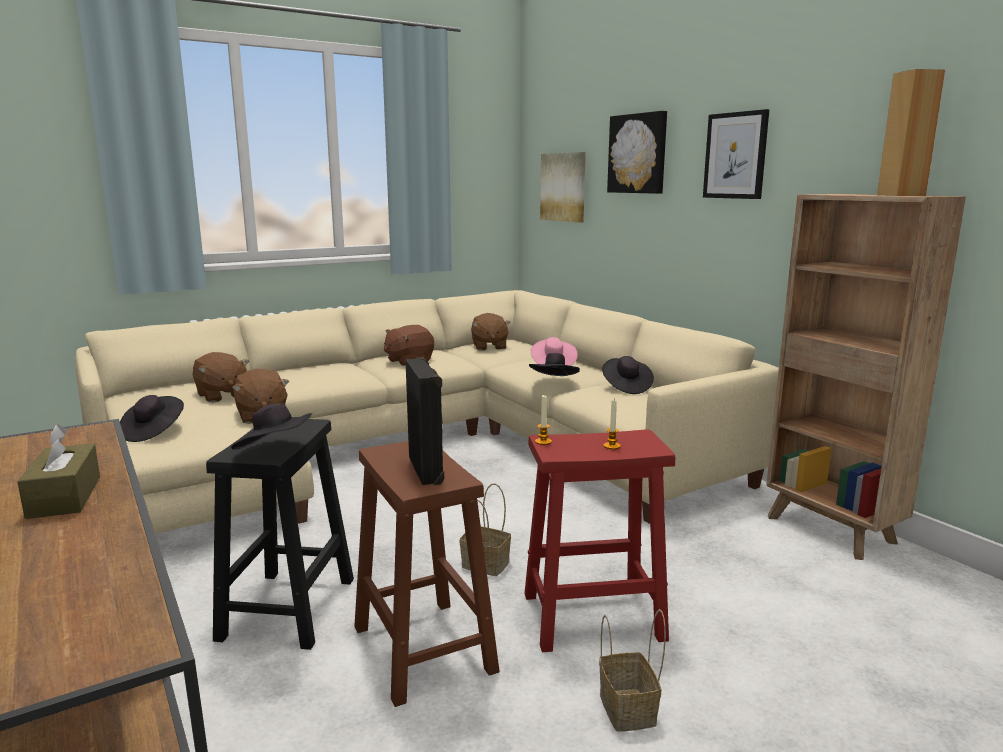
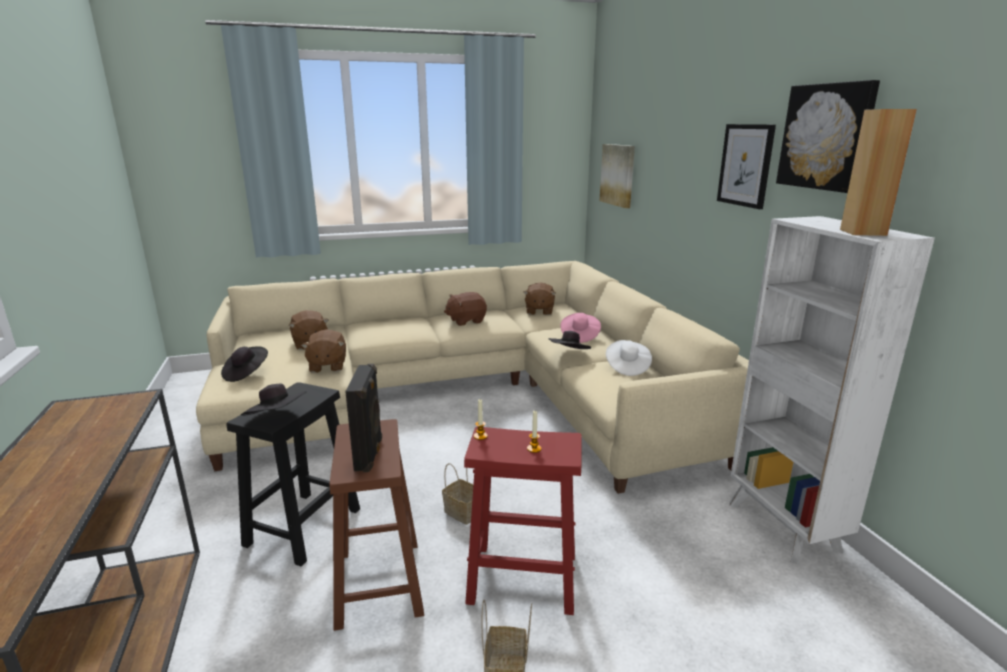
camera: 15 degrees right, 5 degrees up
brown tissue box [17,424,100,519] -> none
black hat [602,356,654,394] -> white hat [606,340,652,376]
picture [607,111,667,194] -> picture moved to [776,80,880,193]
brown bookcase [766,194,966,560] -> white bookcase [729,216,935,565]

